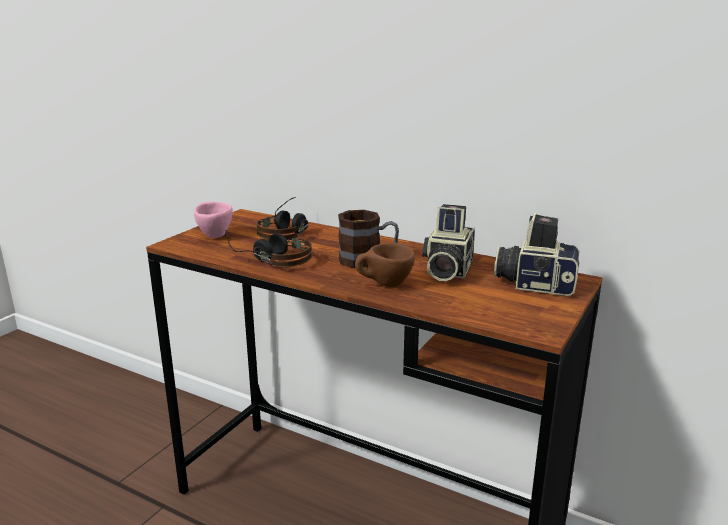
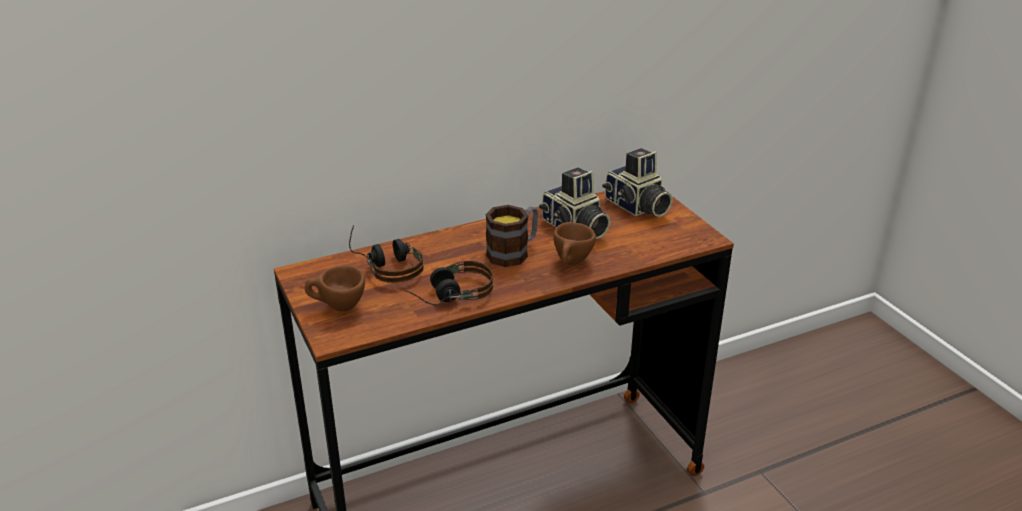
camera: 55 degrees left, 10 degrees up
pink cup [194,202,233,238] -> brown cup [305,266,365,312]
camera [494,212,579,296] -> camera turned 90 degrees counterclockwise [603,148,673,217]

